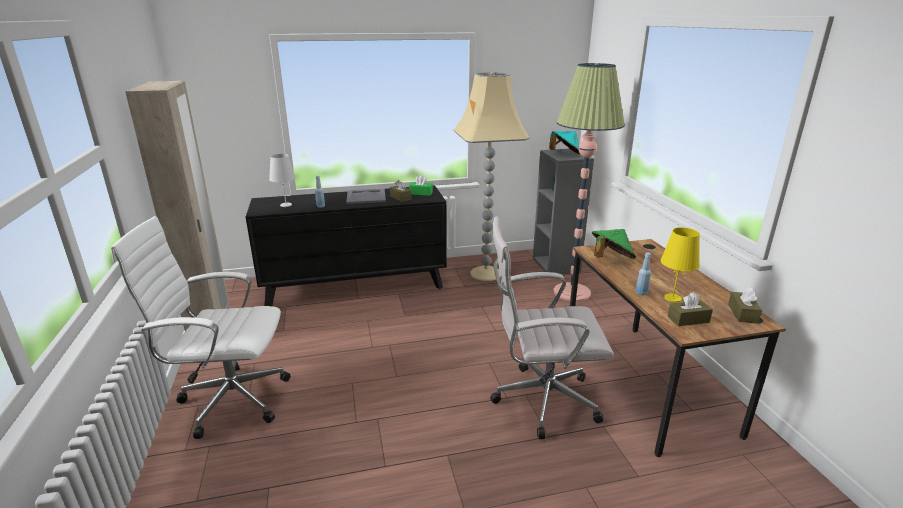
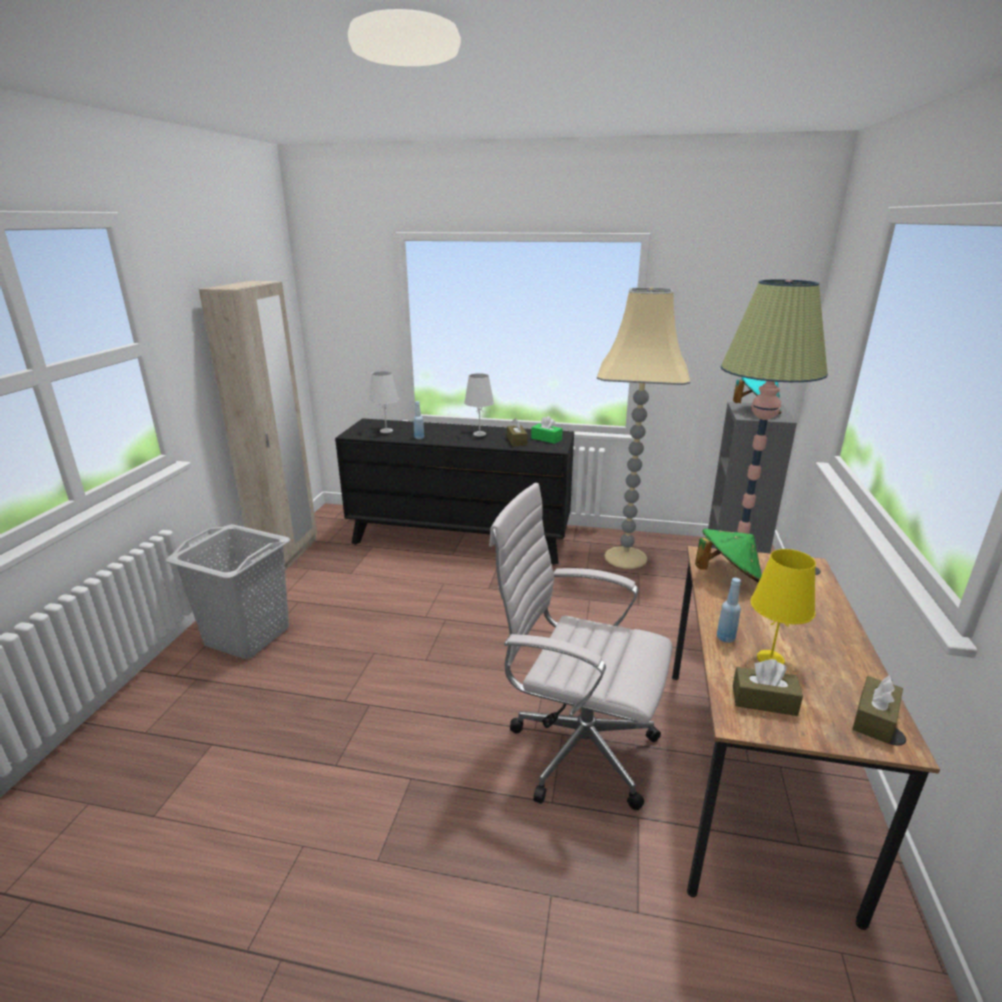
camera: 25 degrees right, 0 degrees up
white office chair [111,216,290,439] -> grey laundry basket [166,524,290,659]
grey tray [346,189,386,204] -> white table lamp [464,373,494,436]

